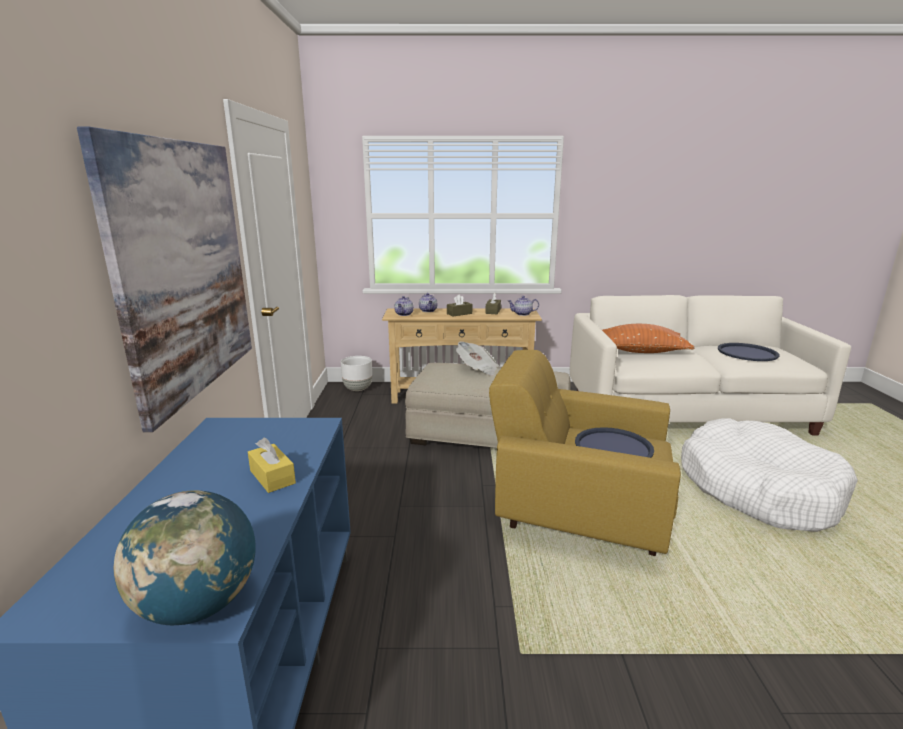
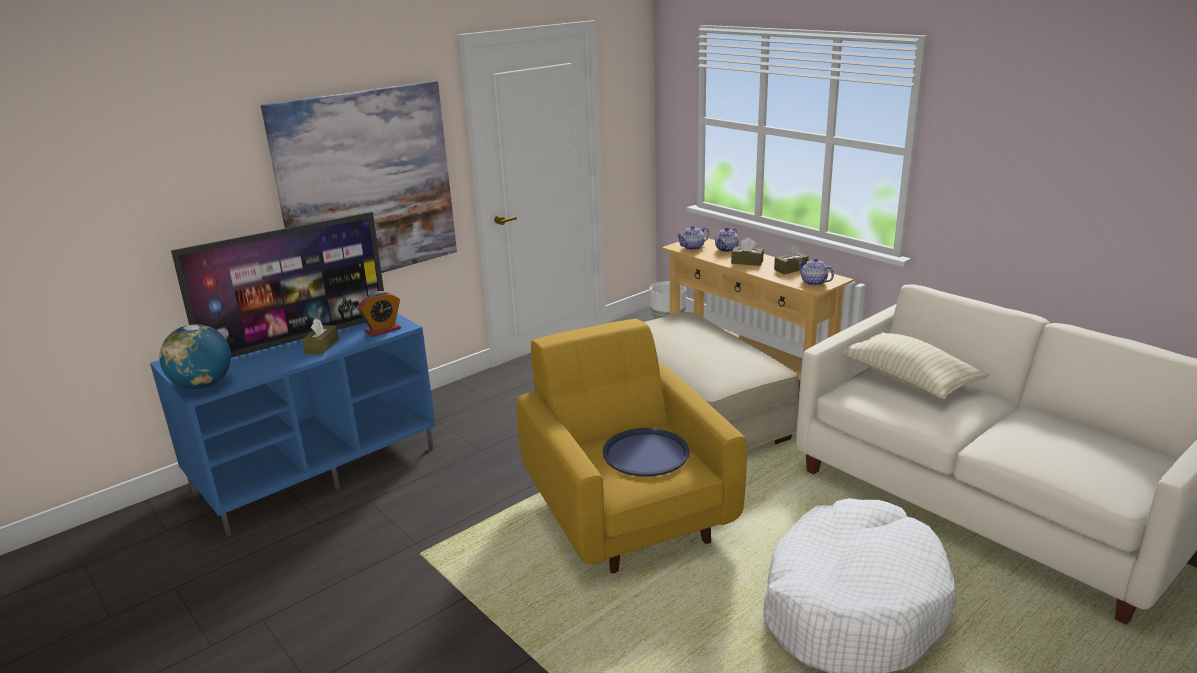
camera: 50 degrees right, 5 degrees up
yellow tissue box [248,438,296,493] -> brown tissue box [302,318,339,355]
newspaper [456,341,499,376] -> none
orange pillow [602,324,694,353] -> beige pillow [843,332,989,400]
blue tray [718,343,780,361] -> none
none -> television [171,212,384,358]
none -> alarm clock [357,291,401,337]

